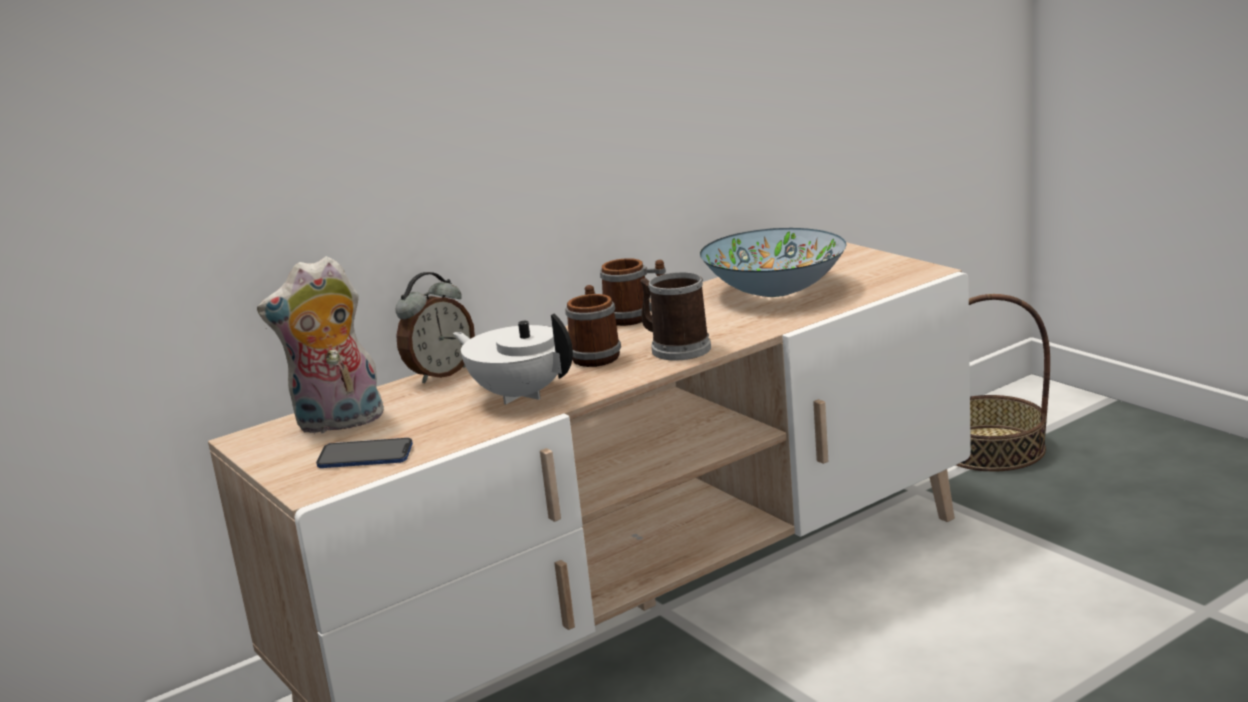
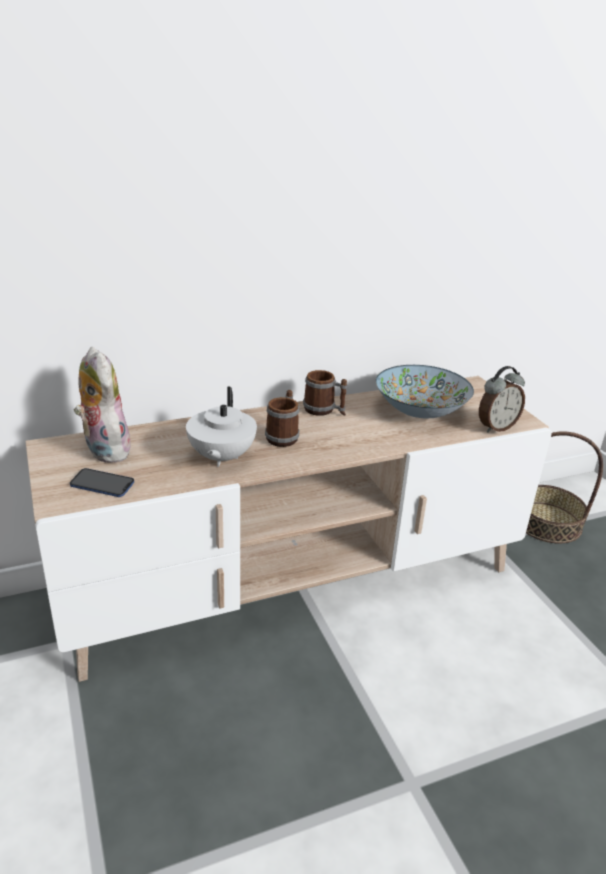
camera: 10 degrees right, 10 degrees up
plush toy [257,256,386,435] -> plush toy turned 60 degrees clockwise [74,347,131,463]
alarm clock [395,272,475,383] -> alarm clock moved to [479,366,525,432]
white teapot [453,313,573,404] -> white teapot turned 135 degrees counterclockwise [186,386,257,467]
mug [640,272,711,361] -> none

